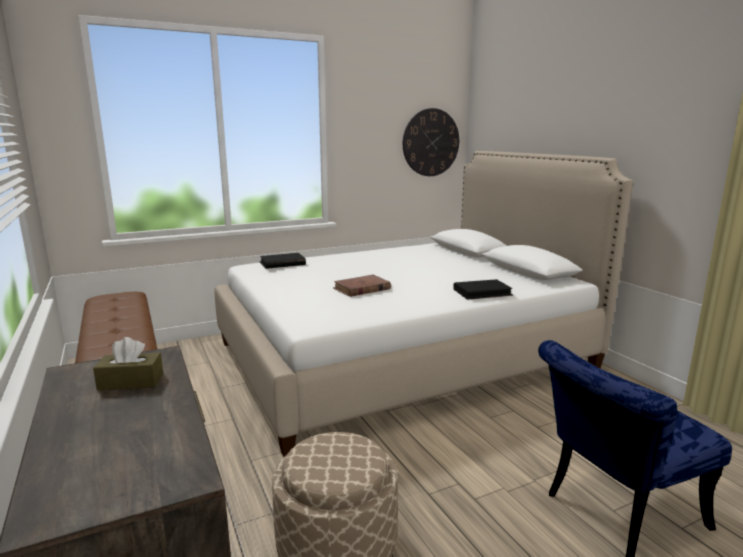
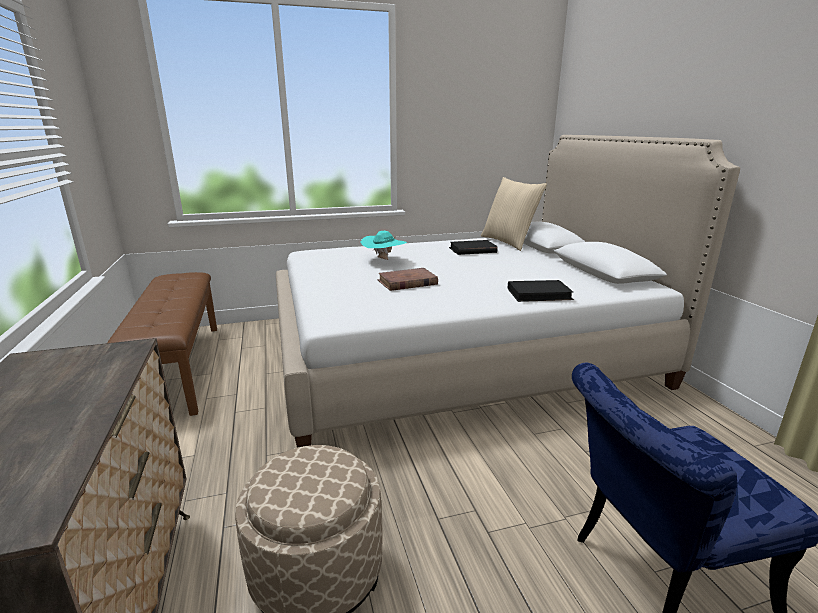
camera: 10 degrees right, 5 degrees up
brown tissue box [93,337,163,390] -> none
black book [260,253,306,269] -> black book moved to [449,240,497,255]
wall clock [403,108,459,176] -> none
none -> turquoise hat [360,231,407,260]
none -> beige pillow [481,177,547,251]

